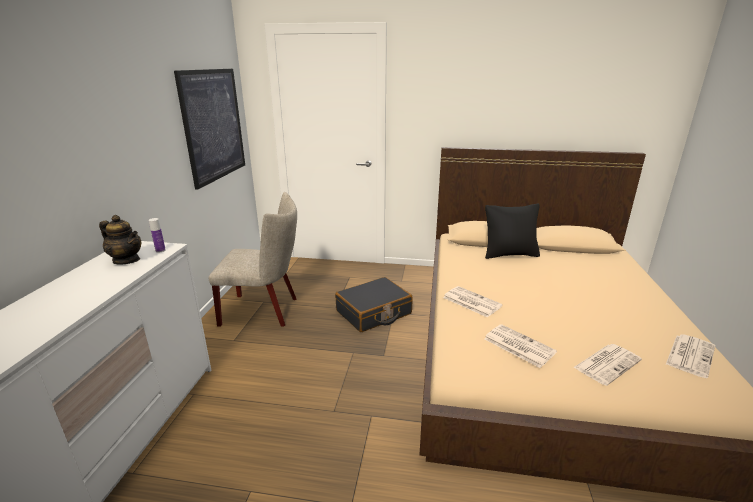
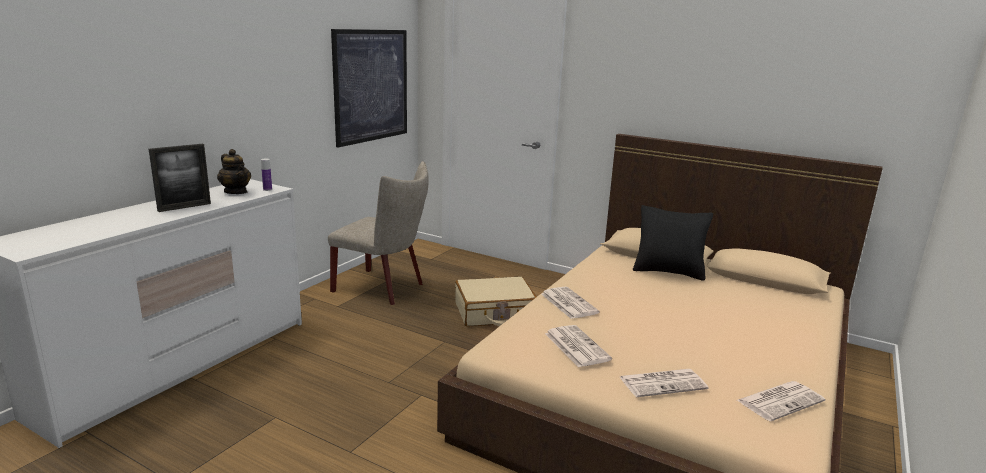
camera: 20 degrees right, 5 degrees down
black suitcase [335,277,413,332] -> beige suitcase [455,277,537,327]
none -> picture frame [149,144,211,212]

